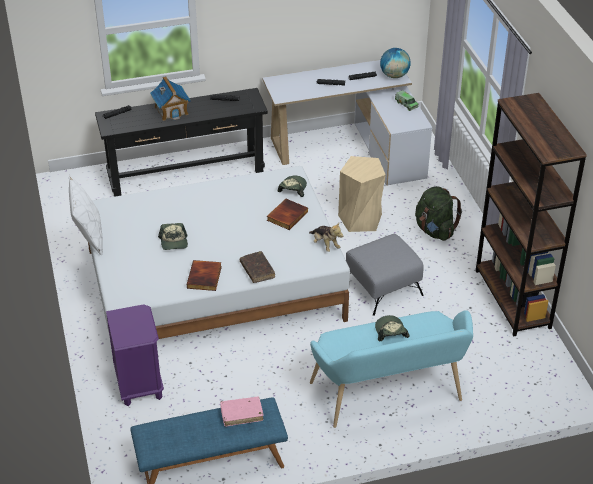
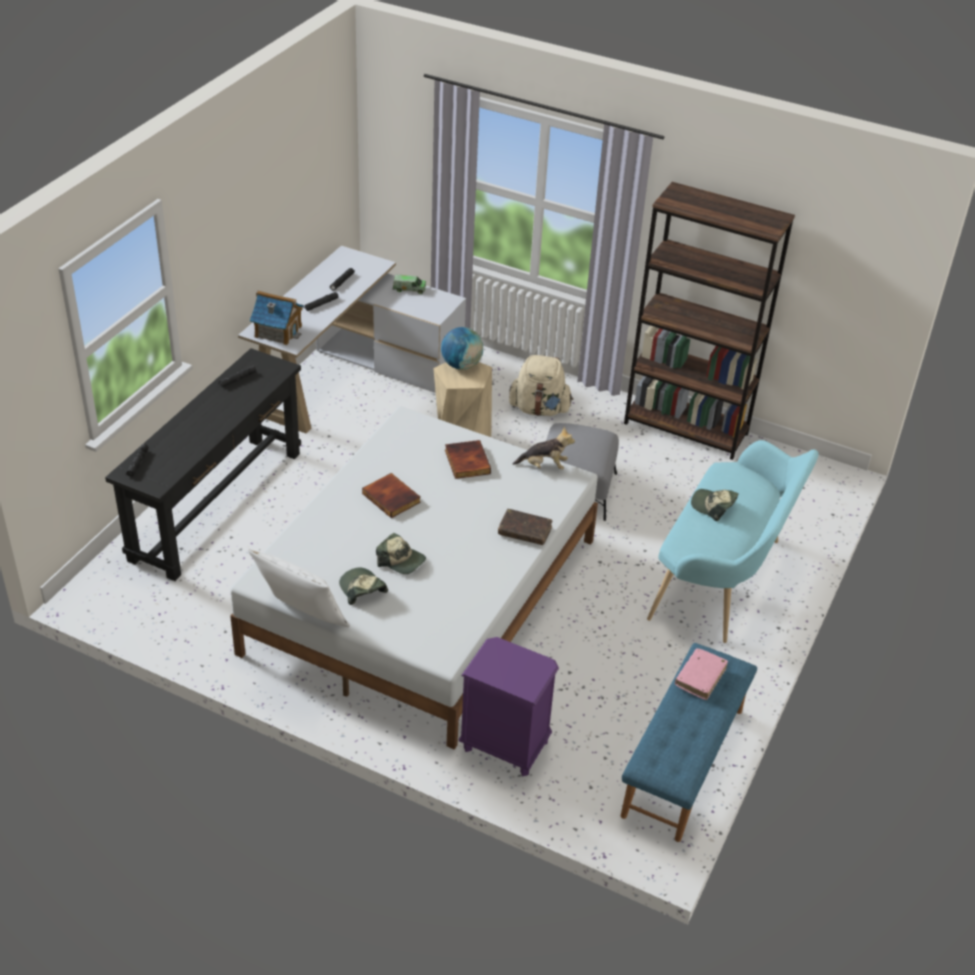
camera: 50 degrees left, 0 degrees up
toy house [150,76,191,121] -> toy house moved to [250,291,304,345]
book [187,260,222,291] -> book moved to [362,473,421,518]
cap [277,176,307,197] -> cap moved to [339,568,388,605]
globe [380,48,410,78] -> globe moved to [441,327,483,370]
green backpack [415,186,462,241] -> beige backpack [509,355,573,416]

